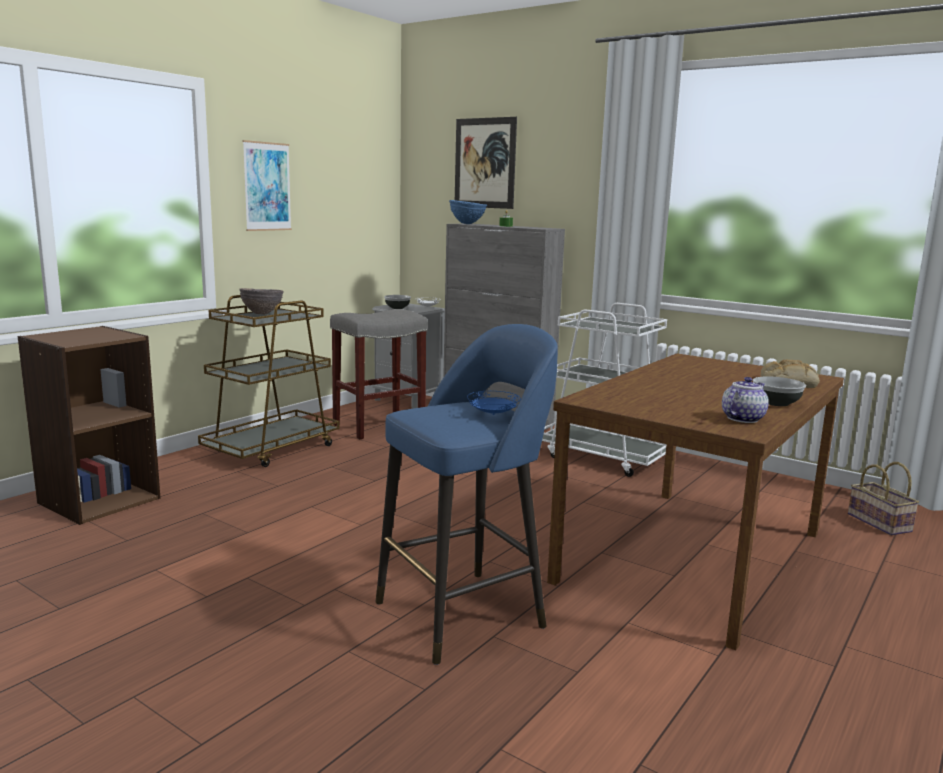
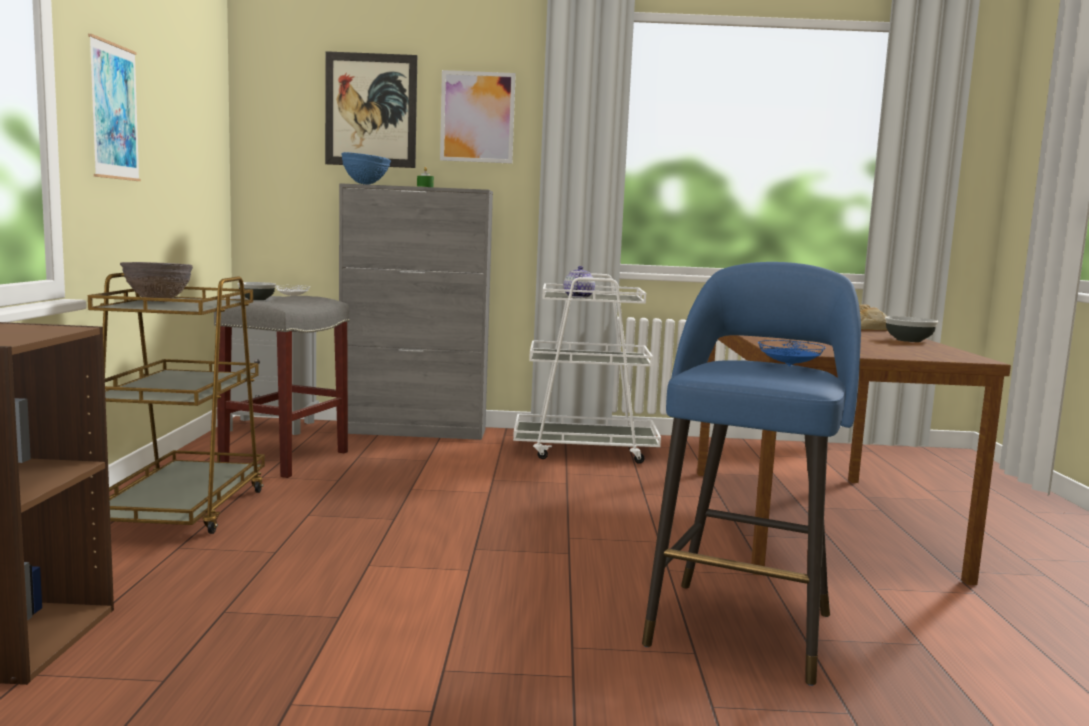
camera: 35 degrees left, 5 degrees down
teapot [722,377,769,423] -> teapot moved to [563,266,595,298]
basket [848,462,919,535] -> none
none -> picture [440,70,516,164]

